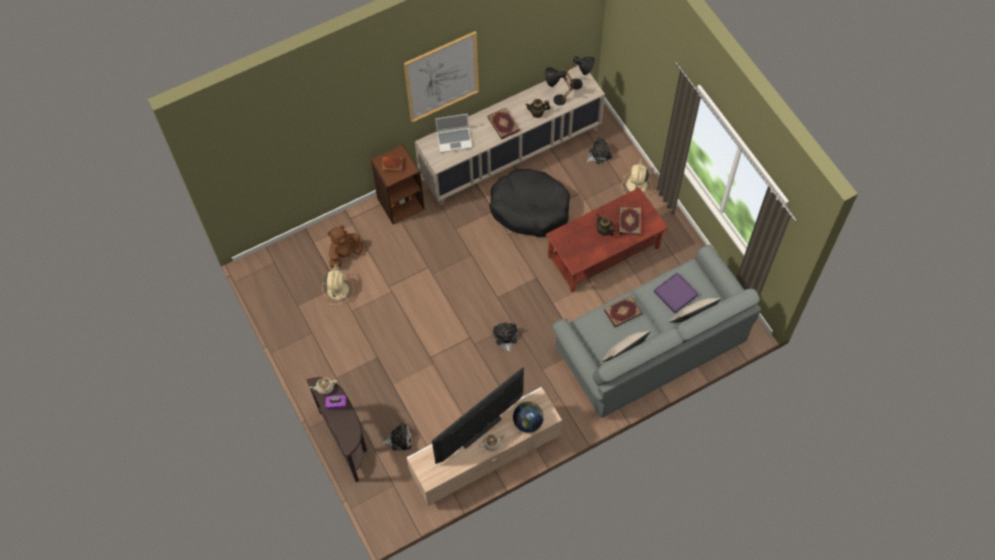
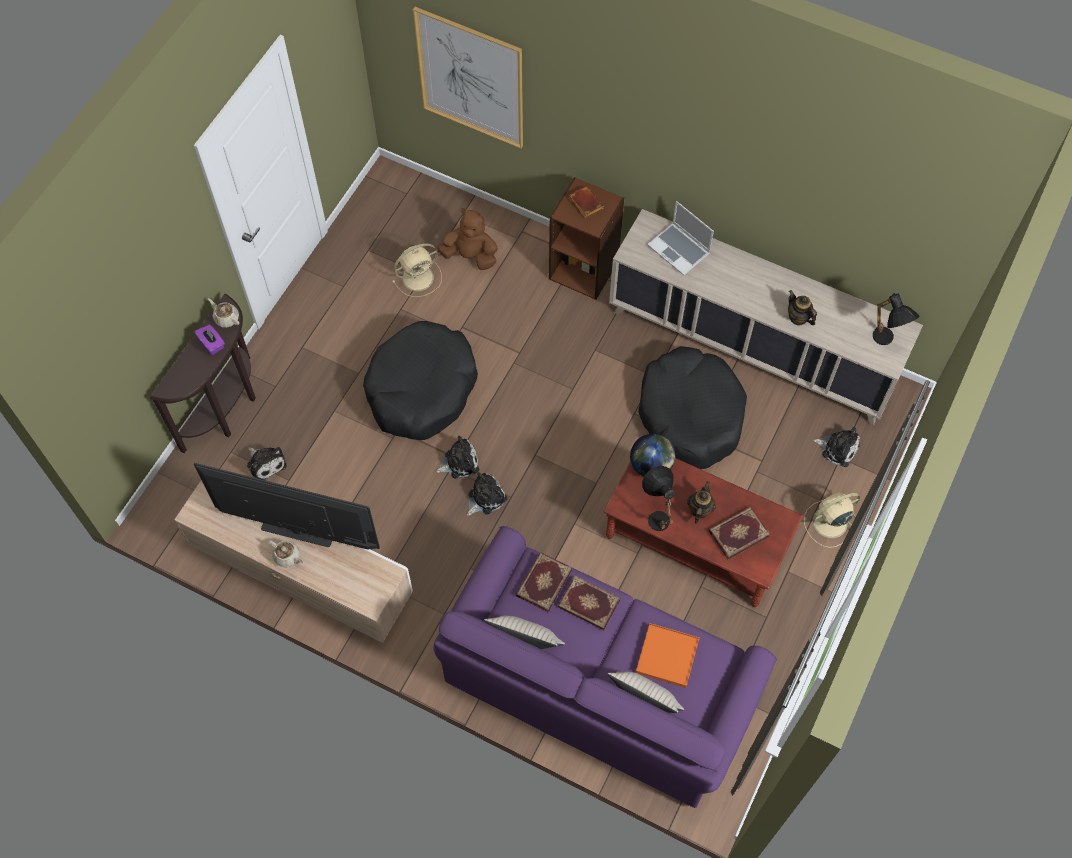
camera: 55 degrees right, 0 degrees up
picture [404,31,479,123] -> picture moved to [413,7,523,149]
book [487,107,520,139] -> book moved to [516,553,572,612]
globe [513,401,544,432] -> globe moved to [630,434,675,477]
black table lamp [545,67,573,106] -> black table lamp moved to [642,466,674,531]
grey sofa [552,245,761,418] -> purple sofa [433,526,777,808]
purple tray [654,273,698,313] -> orange tray [636,623,699,688]
none -> black dog bed [363,321,478,440]
none -> plush toy [436,436,479,478]

